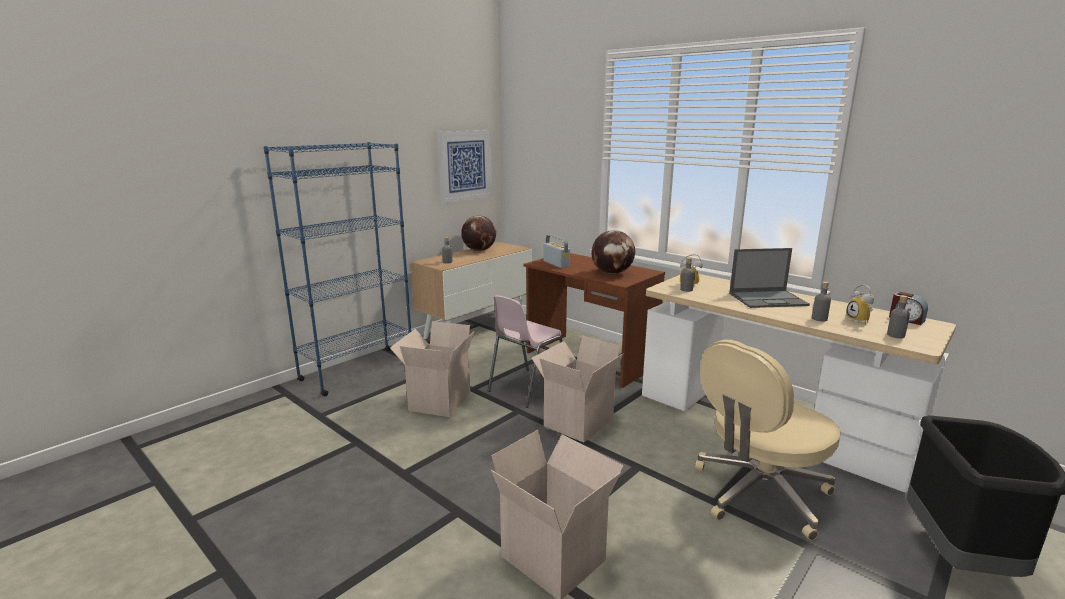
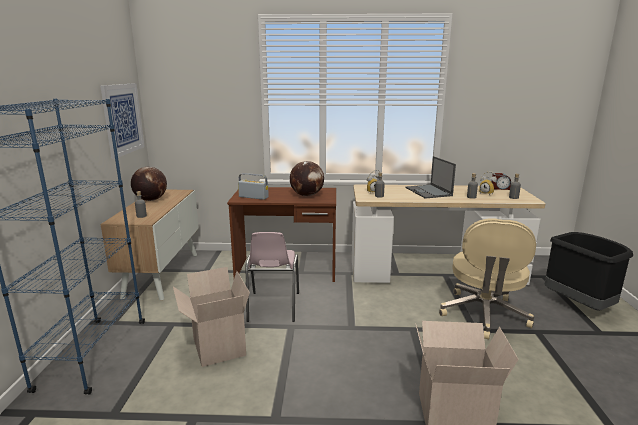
camera: 40 degrees left, 0 degrees up
cardboard box [531,335,624,443] -> none
laptop [729,248,810,308] -> laptop turned 120 degrees clockwise [405,156,456,198]

